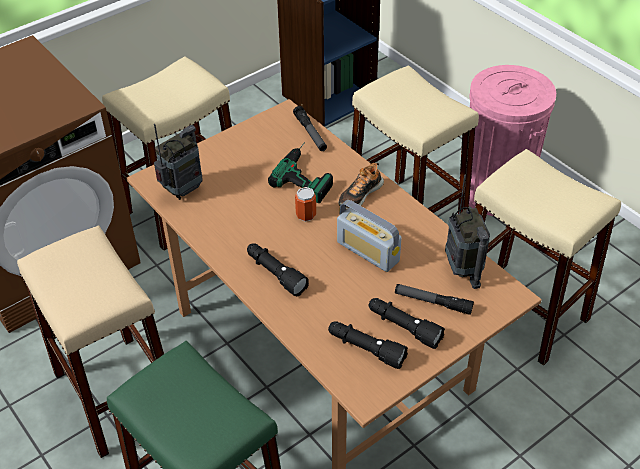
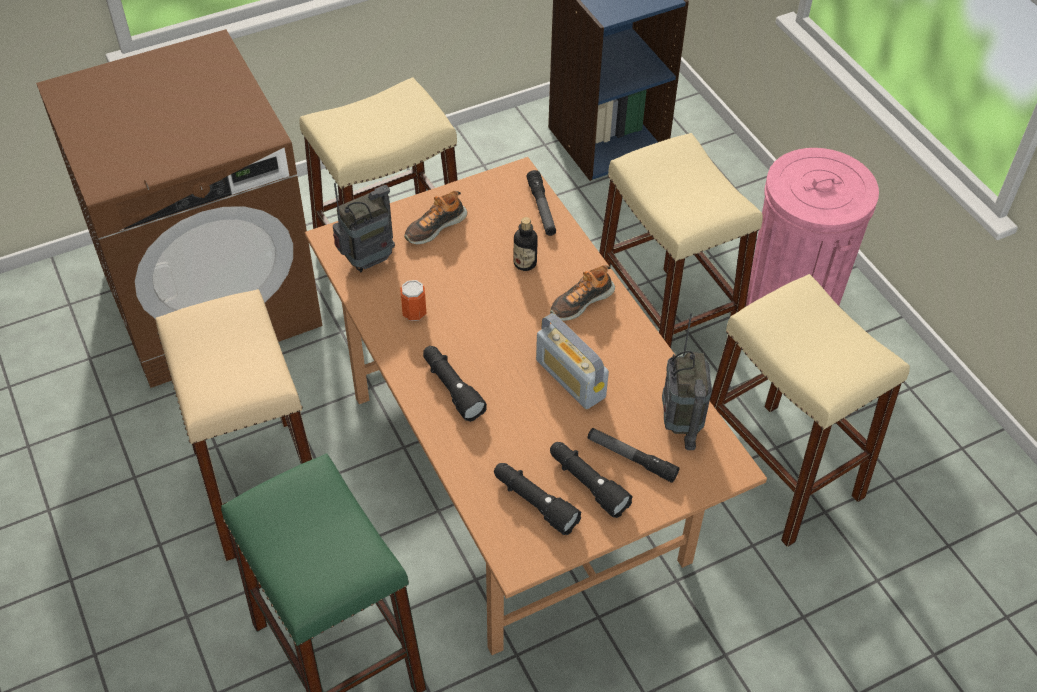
camera: 10 degrees right, 5 degrees up
power drill [268,142,333,203] -> bottle [513,217,538,271]
can [295,187,316,221] -> can moved to [400,280,426,321]
none -> shoe [404,191,467,244]

